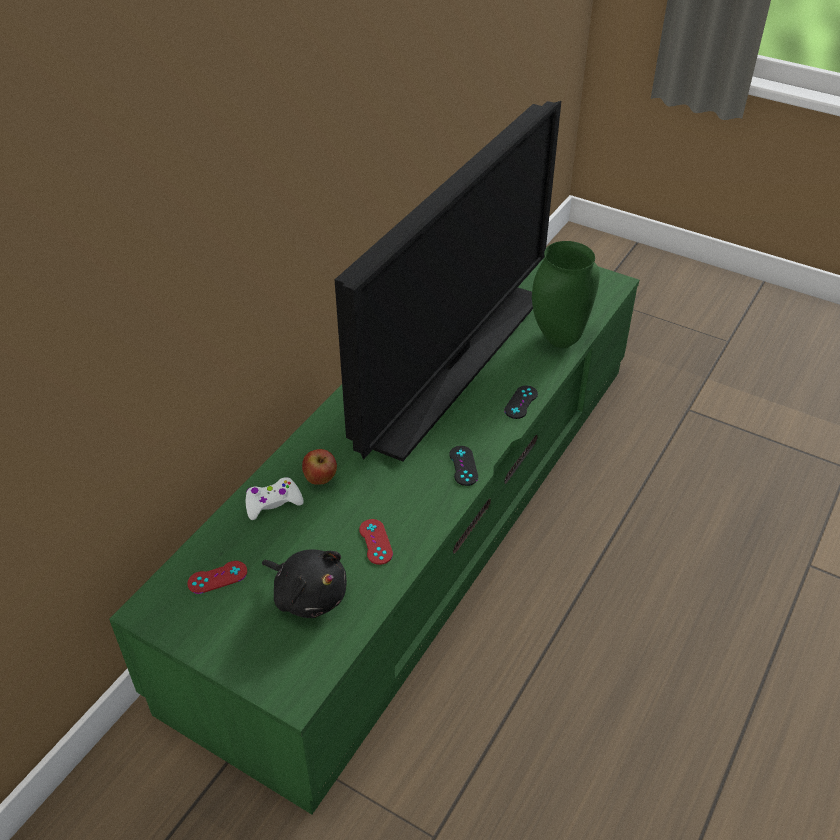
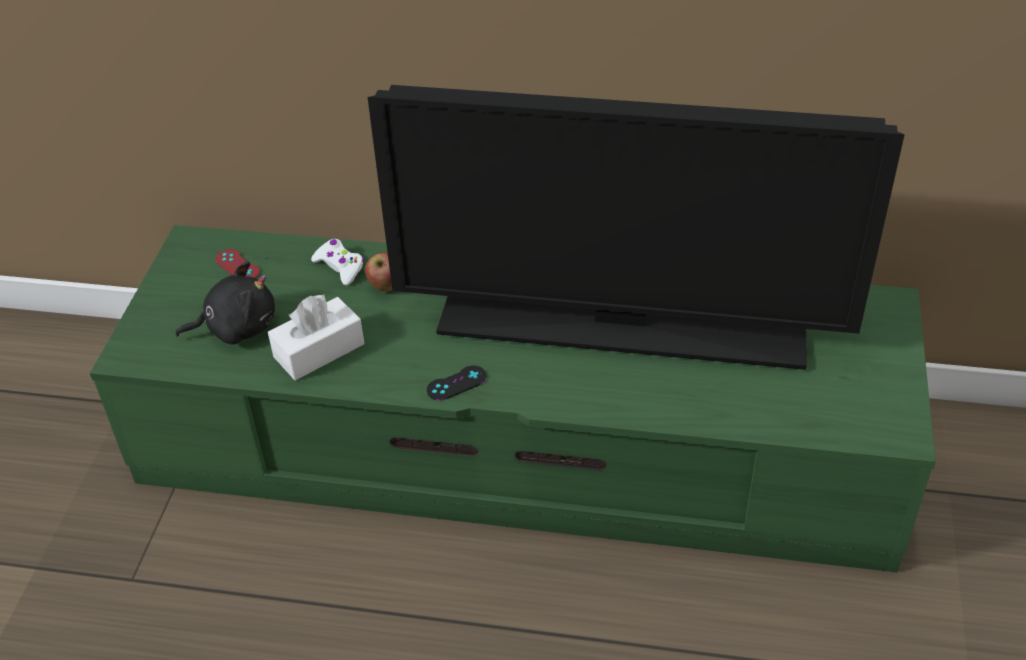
camera: 70 degrees right, 0 degrees up
black plush toy [262,549,347,618] -> black plush toy turned 120 degrees counterclockwise [175,261,275,345]
red game controller [359,519,393,565] -> white tissue box [268,295,364,380]
black game controller [504,386,538,419] -> none
green vase [532,241,600,348] -> none

